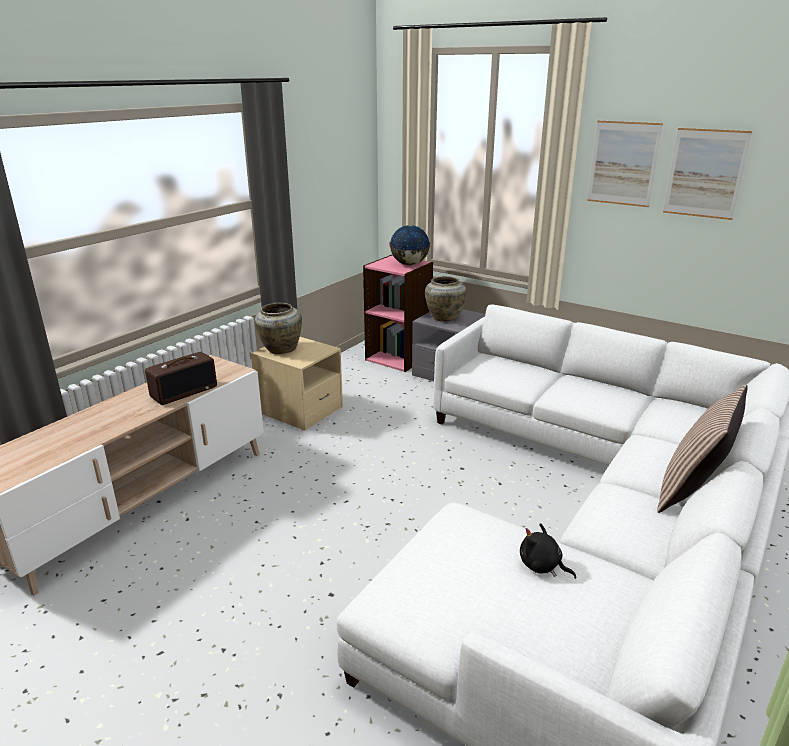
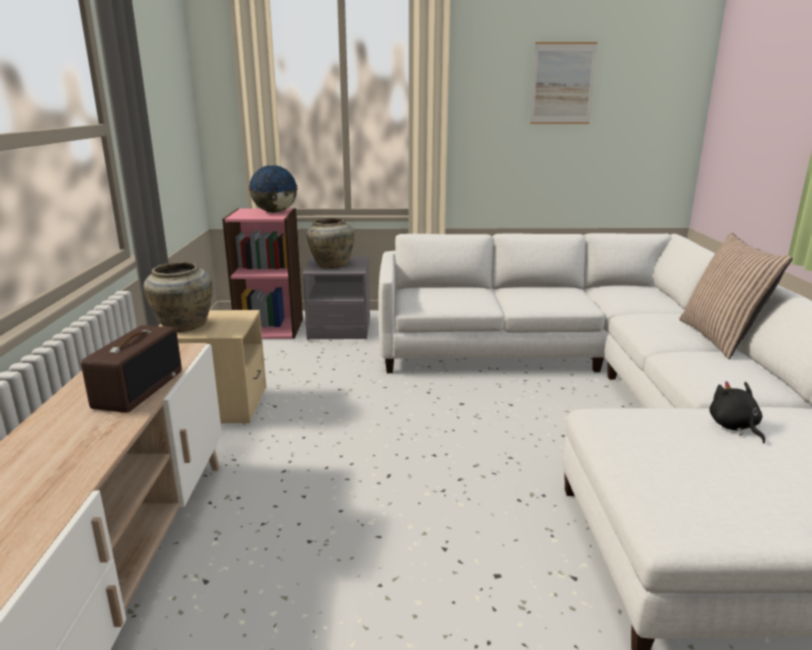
camera: 35 degrees left, 5 degrees down
black plush toy [520,523,576,579] -> black plush toy turned 75 degrees clockwise [709,381,765,443]
picture [587,120,663,207] -> none

